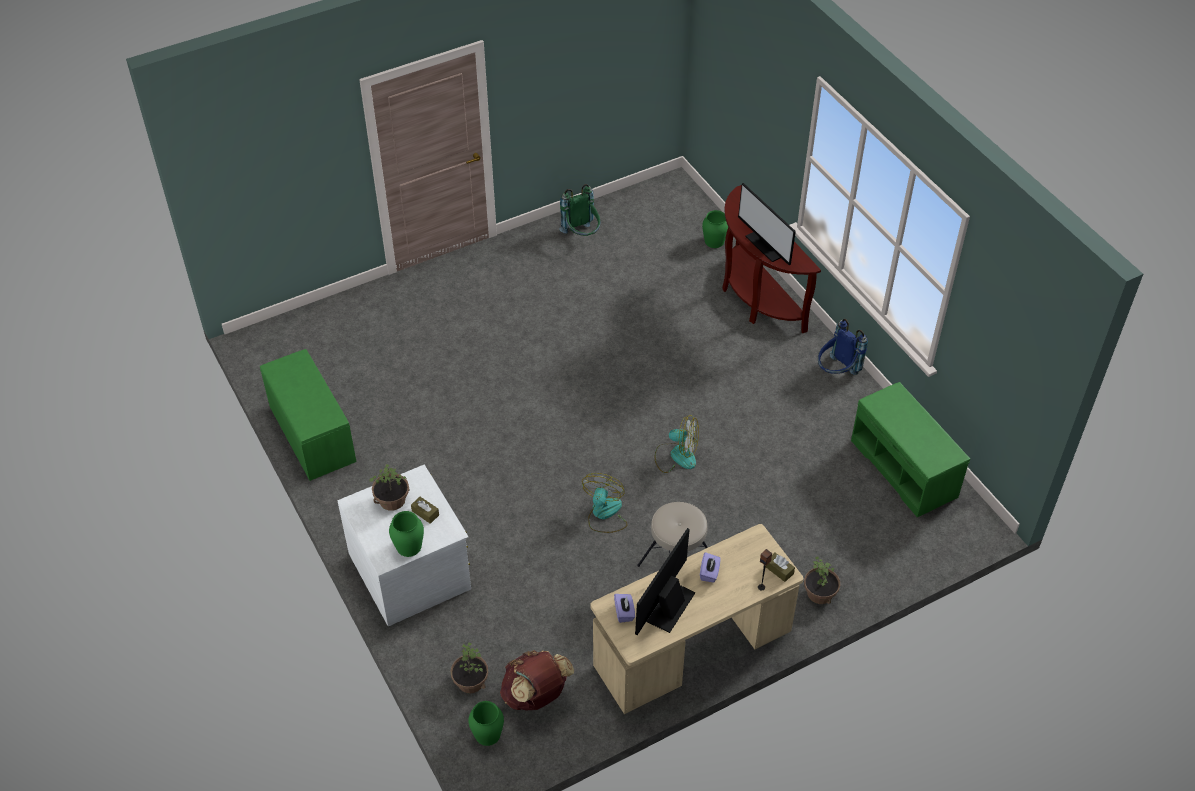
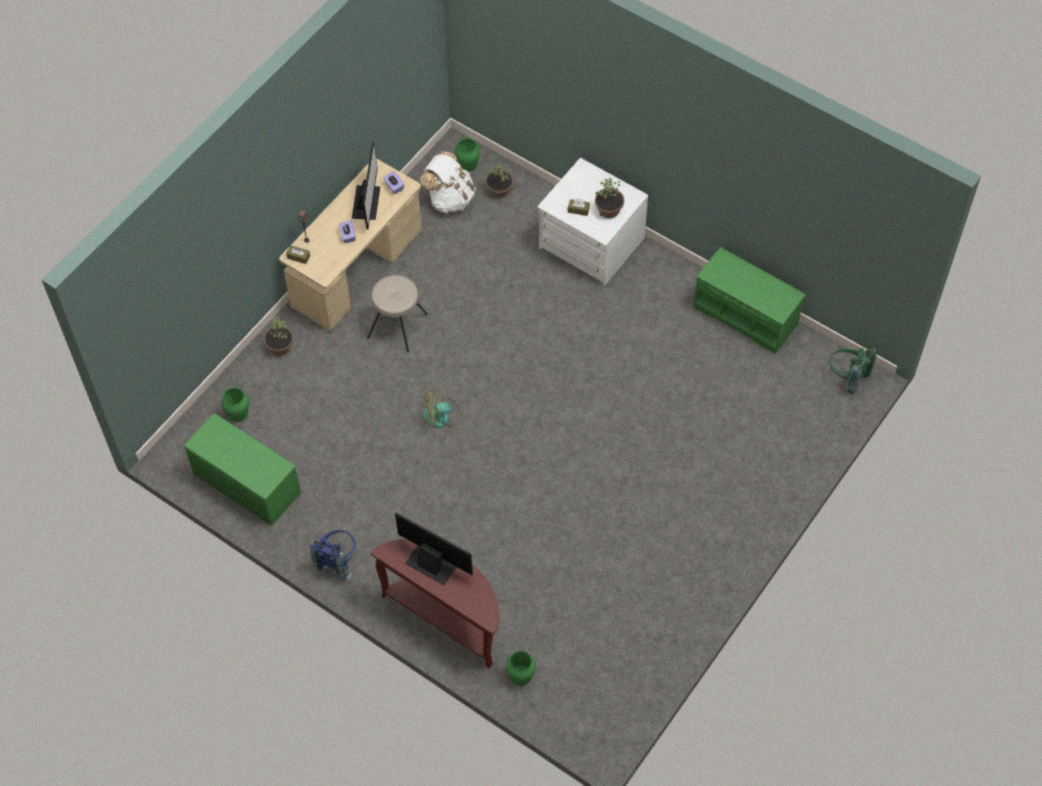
camera: 155 degrees right, 10 degrees up
green vase [389,511,424,557] -> green vase moved to [221,387,249,422]
brown backpack [500,650,574,710] -> white backpack [420,151,476,214]
green backpack [559,184,601,236] -> green backpack moved to [829,347,877,394]
fan [582,473,628,533] -> none

